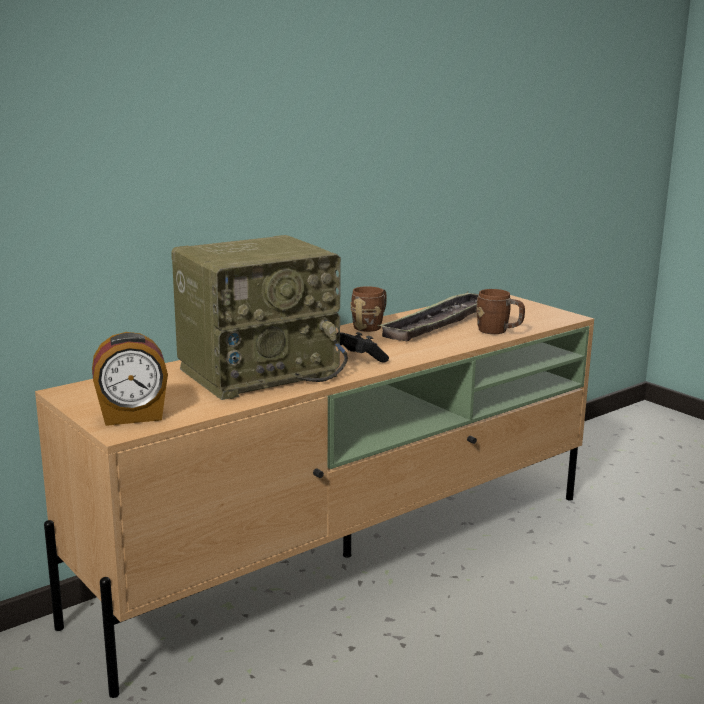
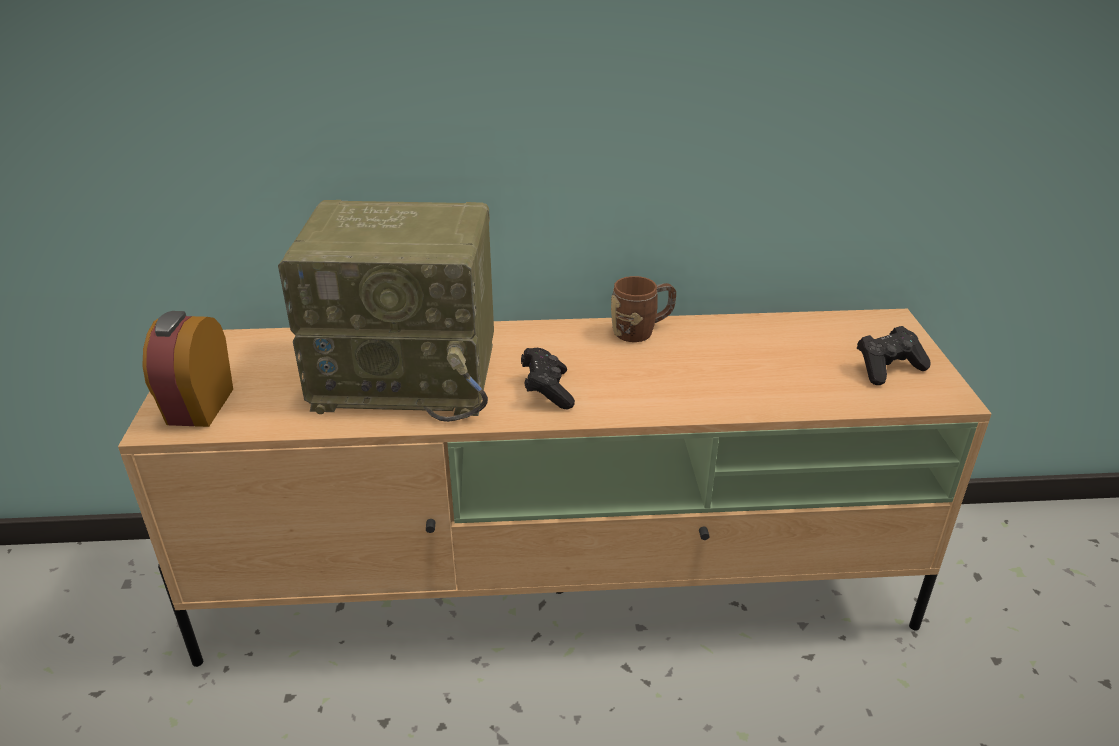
camera: 35 degrees right, 15 degrees up
alarm clock [92,332,168,426] -> alarm clock turned 75 degrees clockwise [142,311,233,427]
tray [378,291,479,341] -> none
brown mug [476,289,525,334] -> none
none -> black game controller [857,326,931,385]

